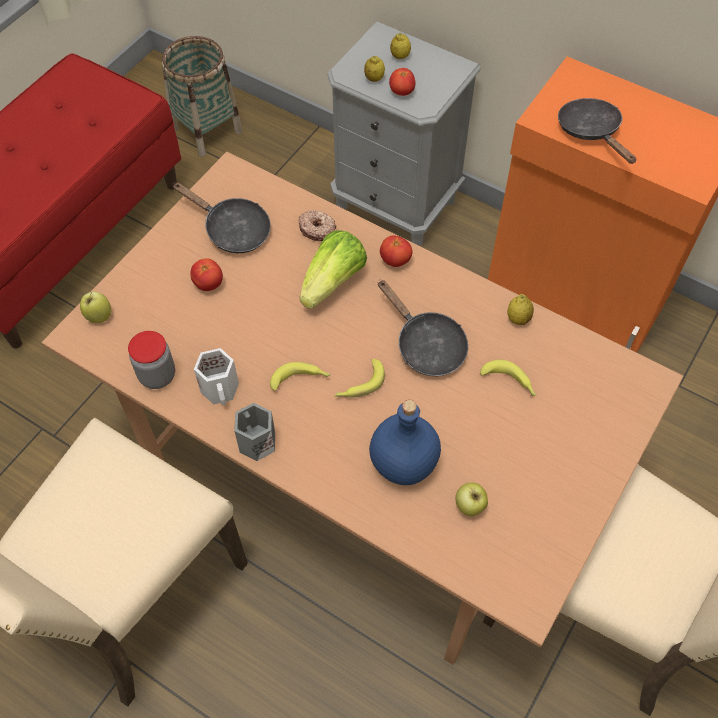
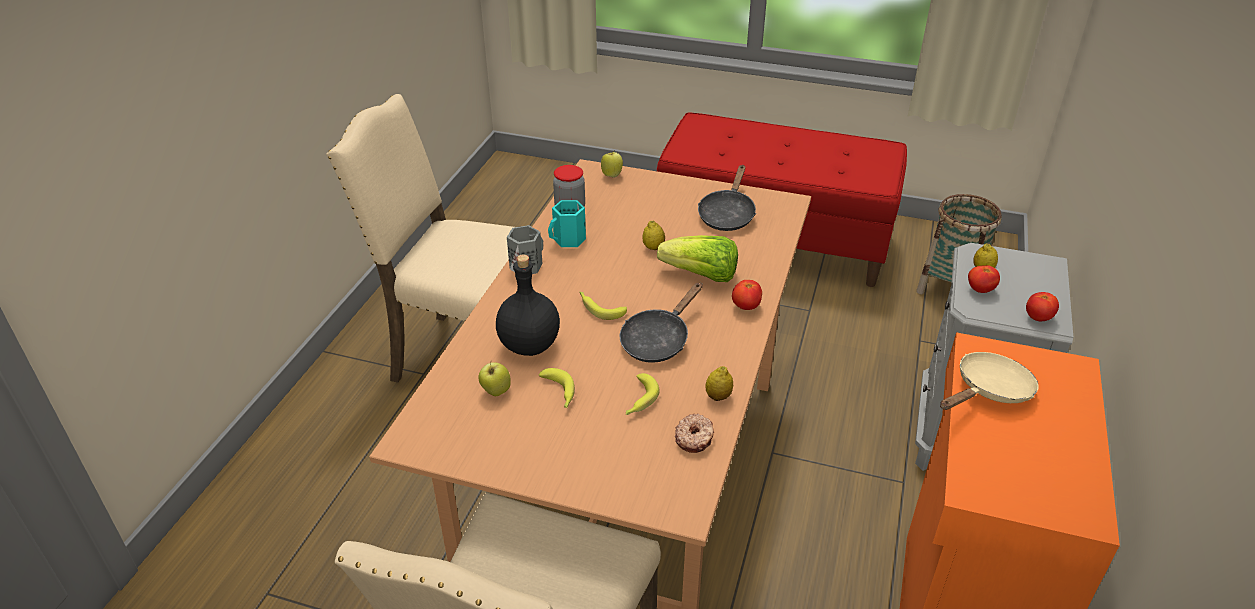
camera: 75 degrees right, 20 degrees down
tomato [190,258,223,291] -> tomato moved to [1026,292,1059,321]
white mug [194,348,239,405] -> turquoise mug [548,200,586,247]
banana [270,362,331,391] -> banana moved to [539,368,575,408]
donut [298,210,336,241] -> donut moved to [675,414,714,453]
blue bottle [369,400,441,485] -> black bottle [496,254,560,356]
lemon [390,33,411,59] -> lemon moved to [643,221,665,250]
black frying pan [558,98,636,164] -> beige frying pan [940,352,1039,410]

